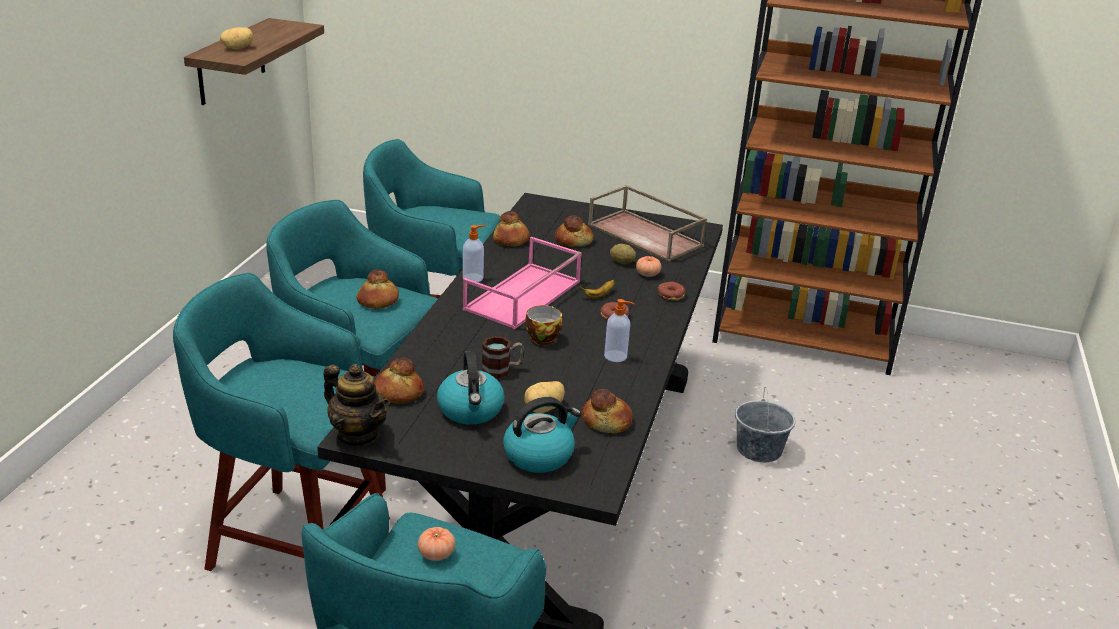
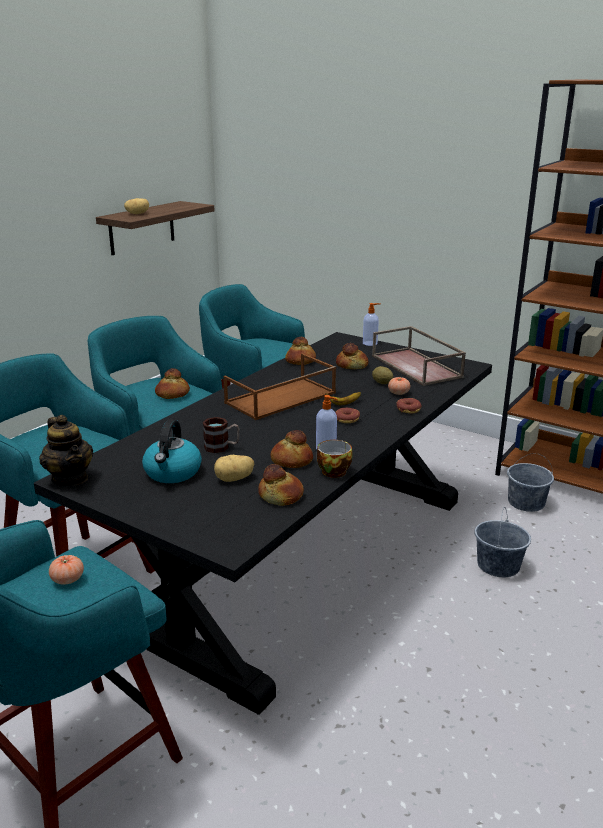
camera: 20 degrees right, 5 degrees down
bread [374,358,424,403] -> bread moved to [271,430,313,468]
soap dispenser [463,225,486,282] -> soap dispenser moved to [363,303,381,346]
pink tray [463,237,582,329] -> brown tray [223,353,336,420]
kettle [503,397,581,473] -> none
cup [525,305,562,345] -> cup moved to [317,440,353,478]
none -> grey bucket [507,453,554,512]

